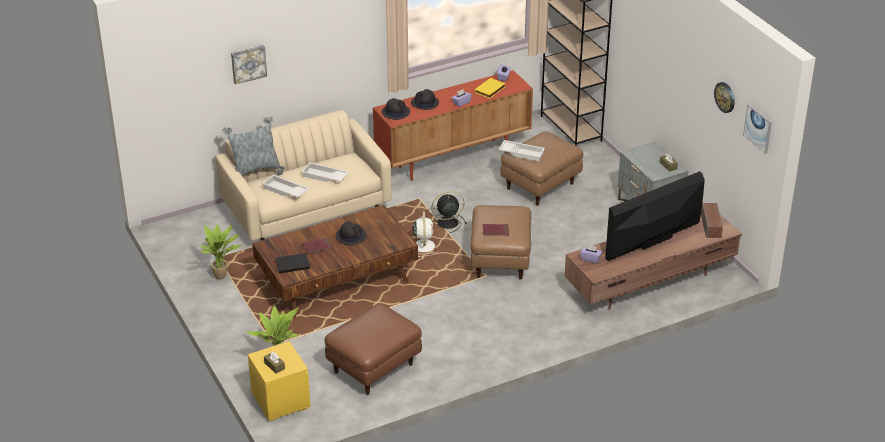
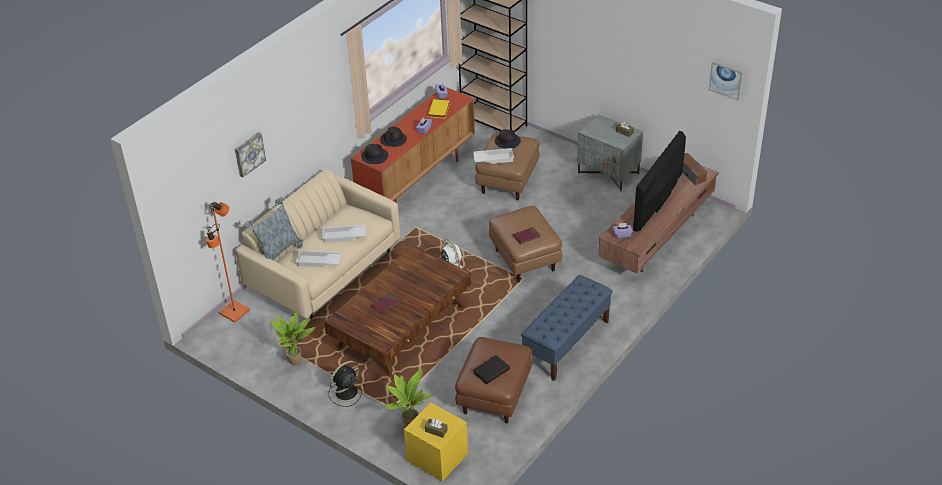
camera: 25 degrees left, 5 degrees up
black book [276,253,310,273] -> black book moved to [473,355,510,384]
black hat [336,221,366,246] -> black hat moved to [495,129,521,149]
black fan [431,191,467,233] -> black fan moved to [328,361,365,407]
wall clock [714,82,735,113] -> none
none -> orange floor lamp [206,202,250,322]
none -> blue bench [521,275,613,381]

